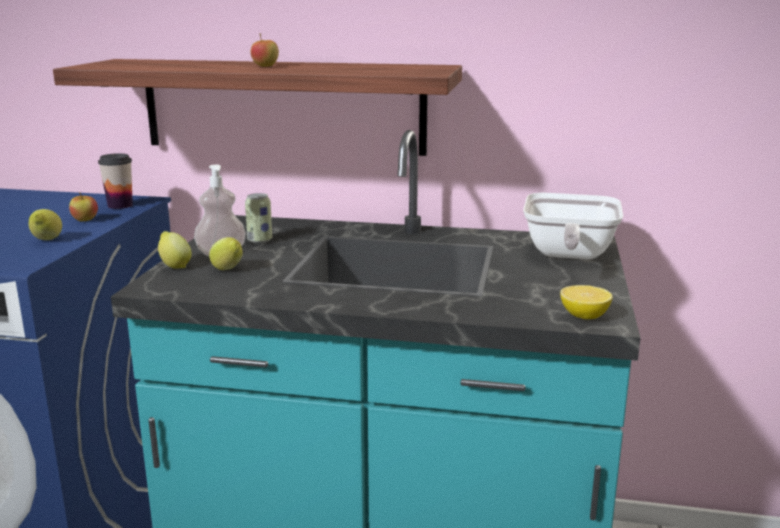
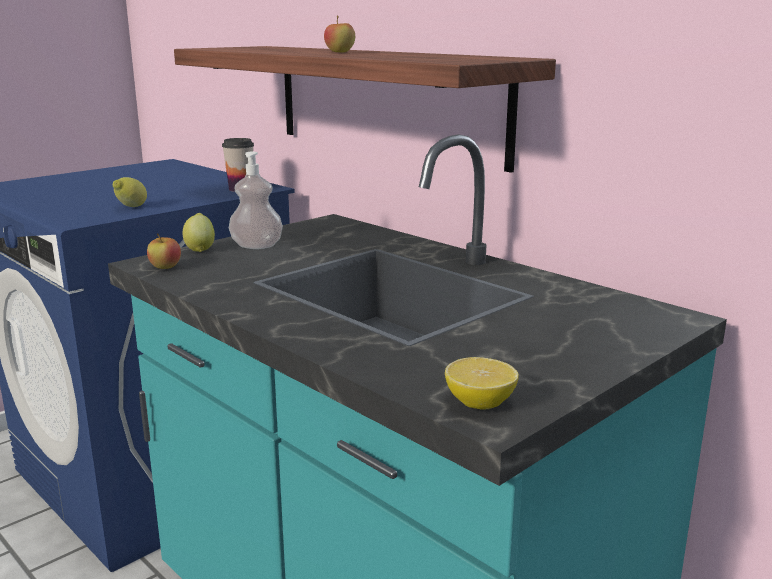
camera: 35 degrees right, 0 degrees up
apple [69,192,98,221] -> apple moved to [147,233,181,269]
lemon [209,237,242,270] -> none
can [245,193,272,243] -> none
frying pan [523,193,623,259] -> none

